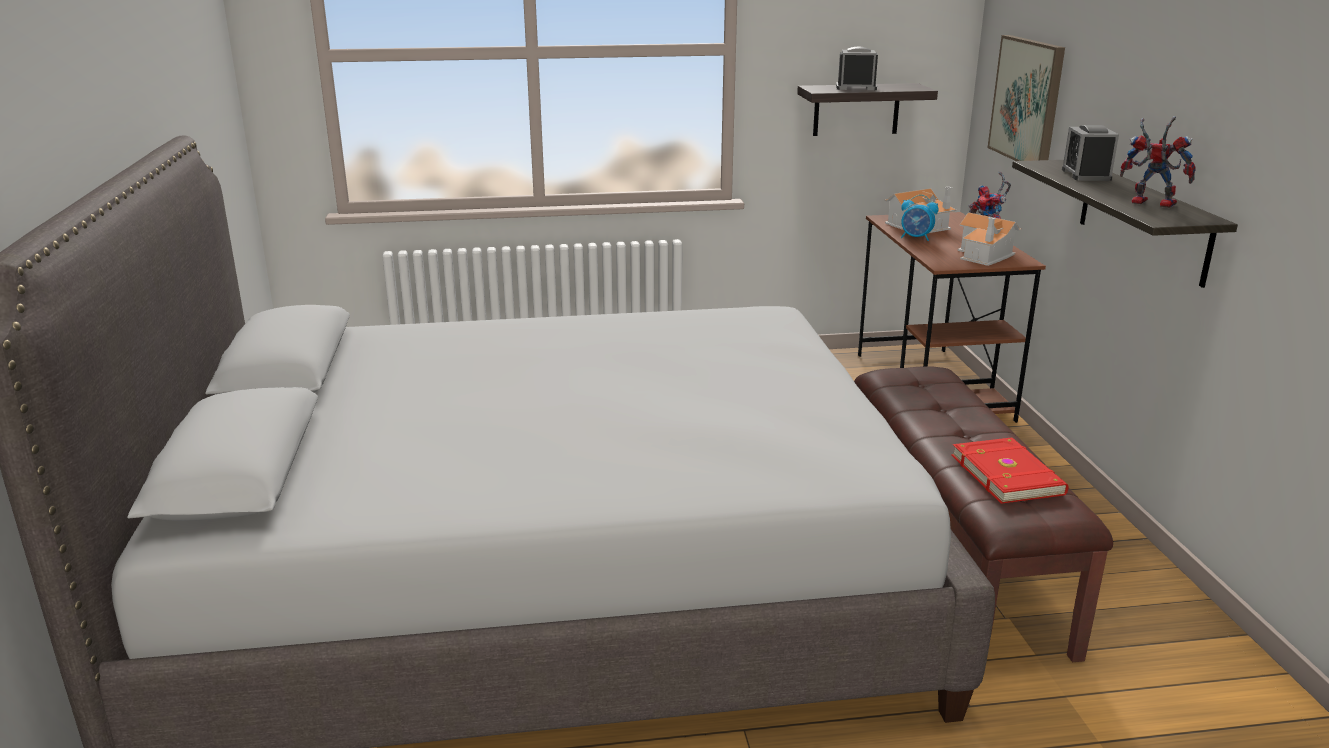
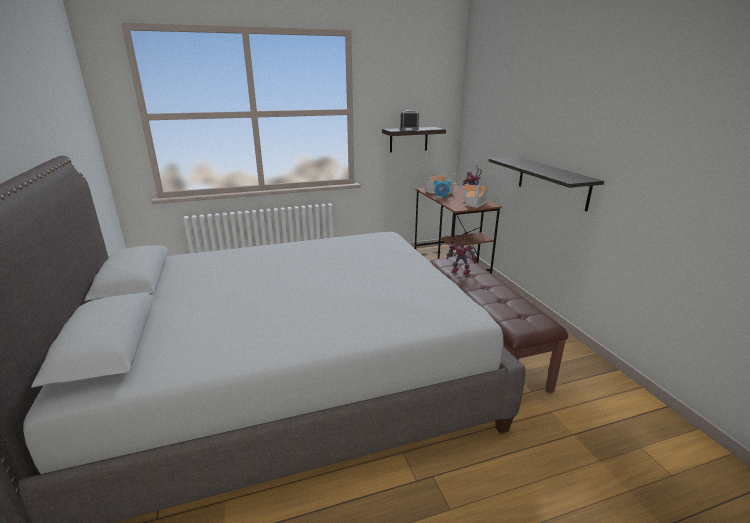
camera: 10 degrees left, 0 degrees up
red book [952,437,1068,504] -> none
picture [987,35,1065,161] -> none
alarm clock [1062,125,1119,181] -> none
toy robot [1120,116,1196,208] -> toy robot moved to [447,237,477,275]

